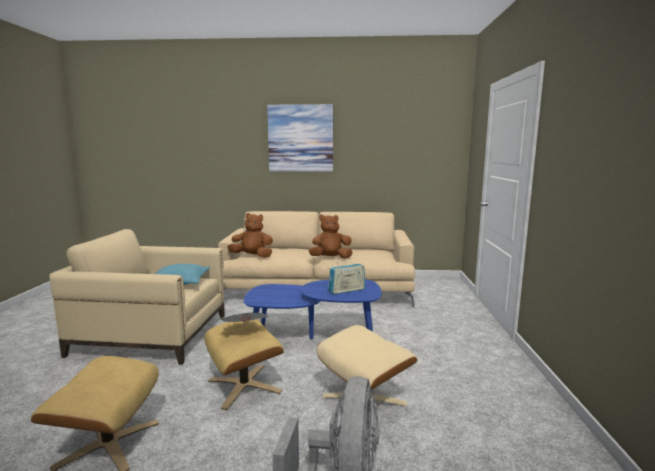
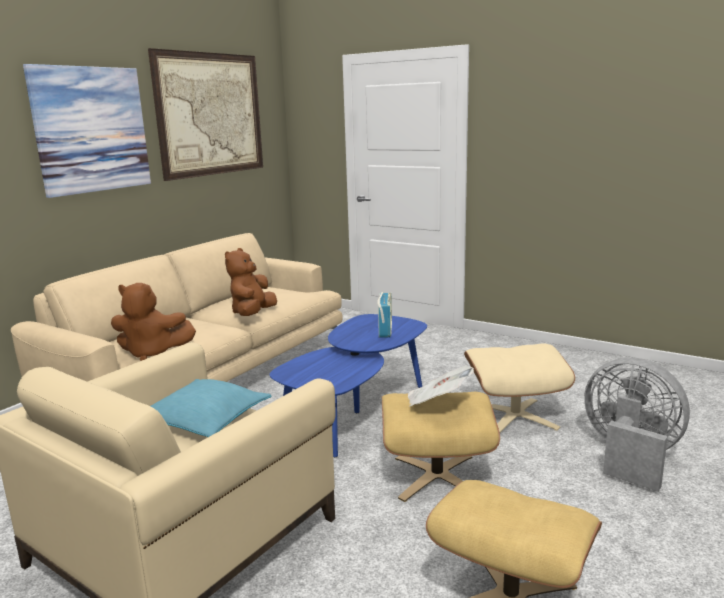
camera: 60 degrees left, 5 degrees up
brown plush toy [227,213,273,258] -> brown plush toy turned 120 degrees counterclockwise [111,283,196,361]
none -> picture [148,48,263,181]

